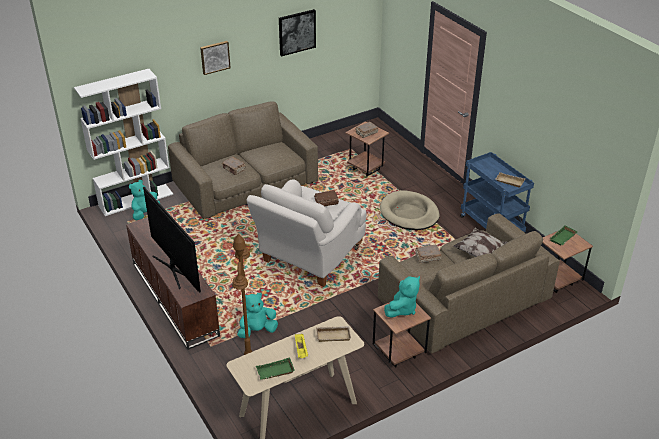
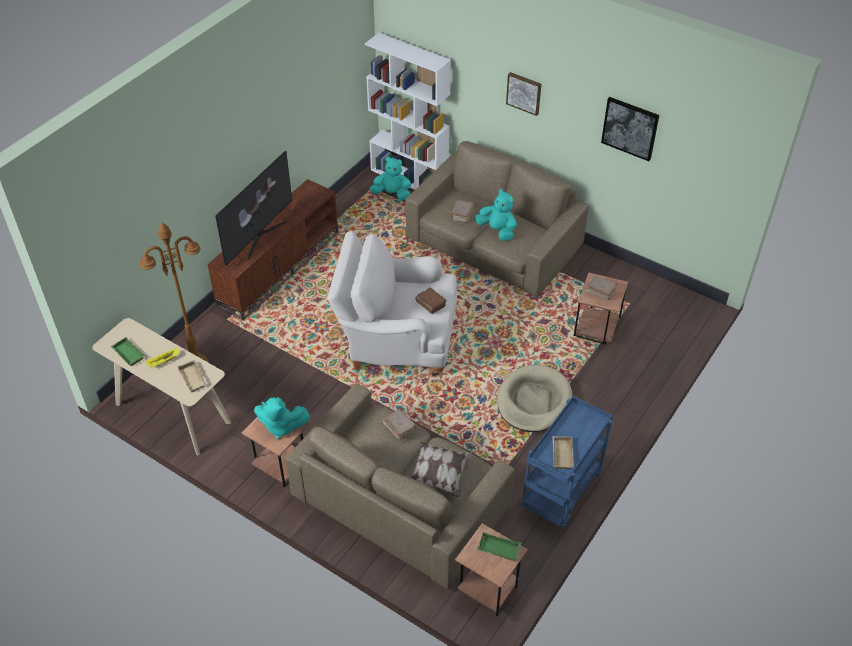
camera: 65 degrees right, 10 degrees up
turquoise plush toy [237,293,278,338] -> turquoise plush toy moved to [475,189,517,241]

